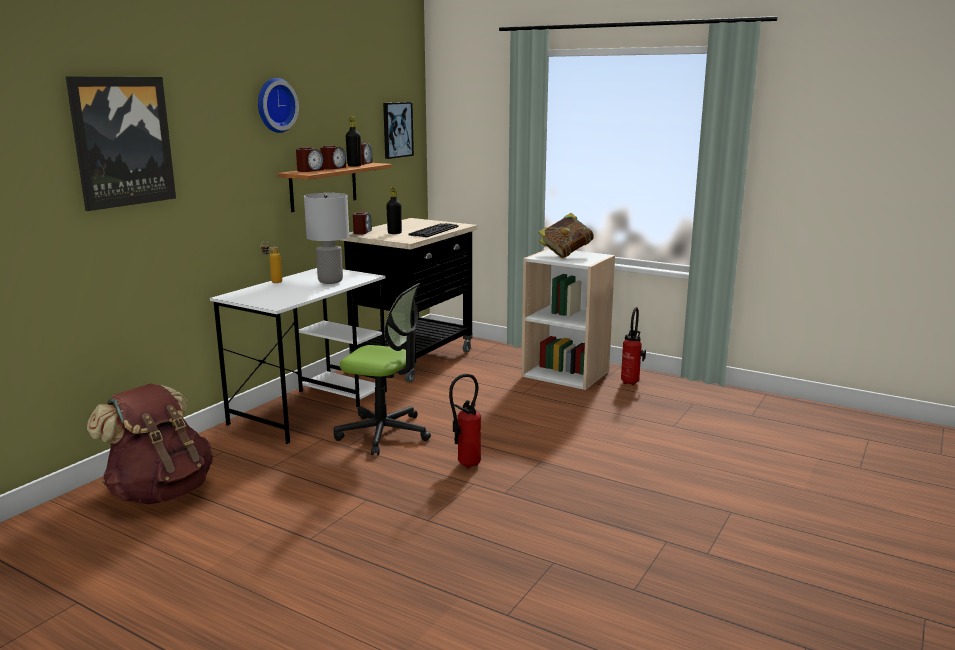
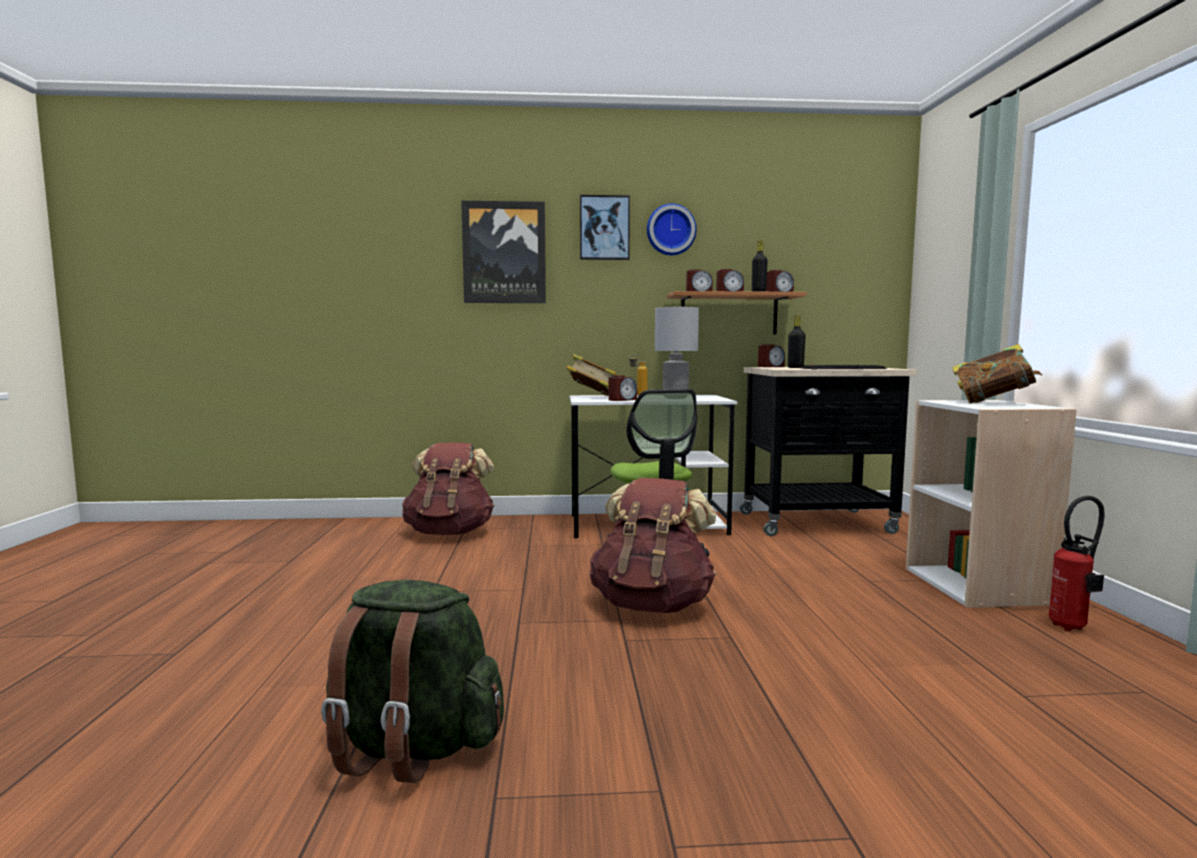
camera: 55 degrees right, 10 degrees down
picture [383,102,414,159] -> picture moved to [580,195,630,260]
fire extinguisher [449,374,481,468] -> brown backpack [590,478,716,613]
none -> green backpack [321,580,504,783]
none -> book [566,354,616,396]
none -> alarm clock [608,375,637,401]

